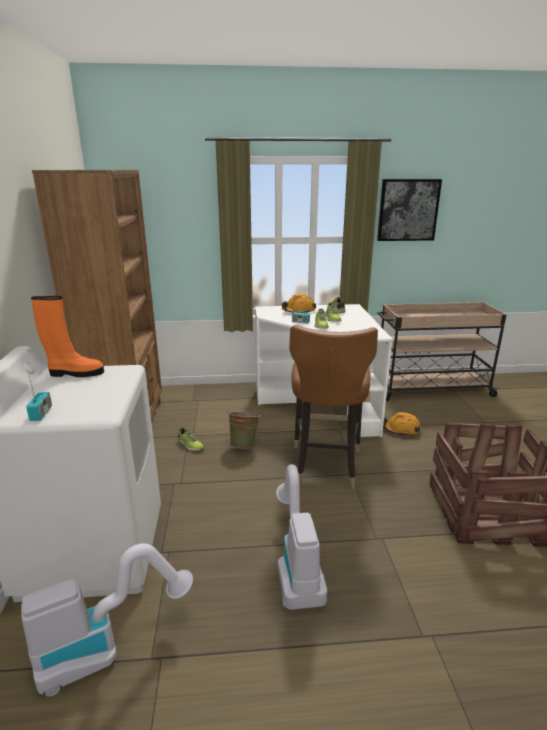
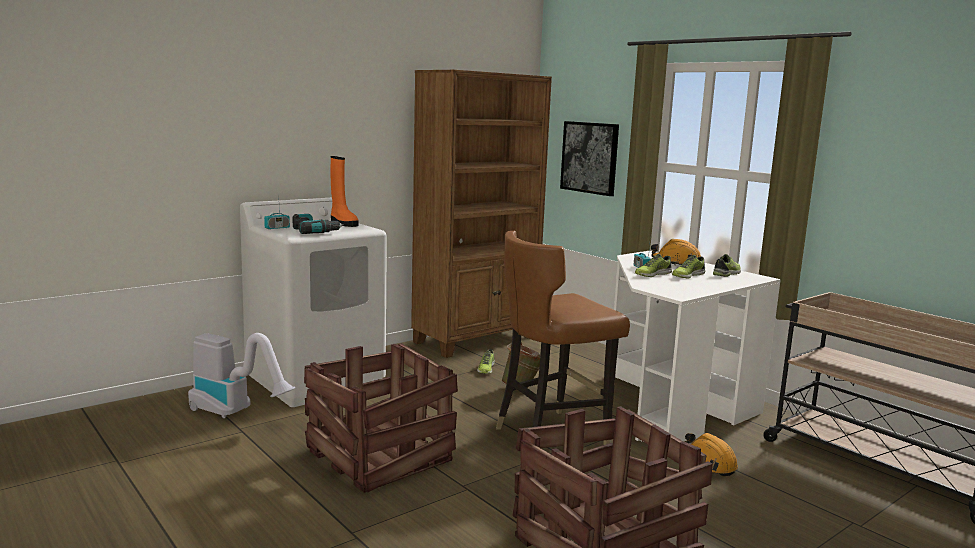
camera: 55 degrees right, 10 degrees down
vacuum cleaner [276,464,327,610] -> crate [304,343,458,493]
picture [377,179,442,241] -> picture moved to [560,121,619,196]
none -> power drill [293,214,344,234]

